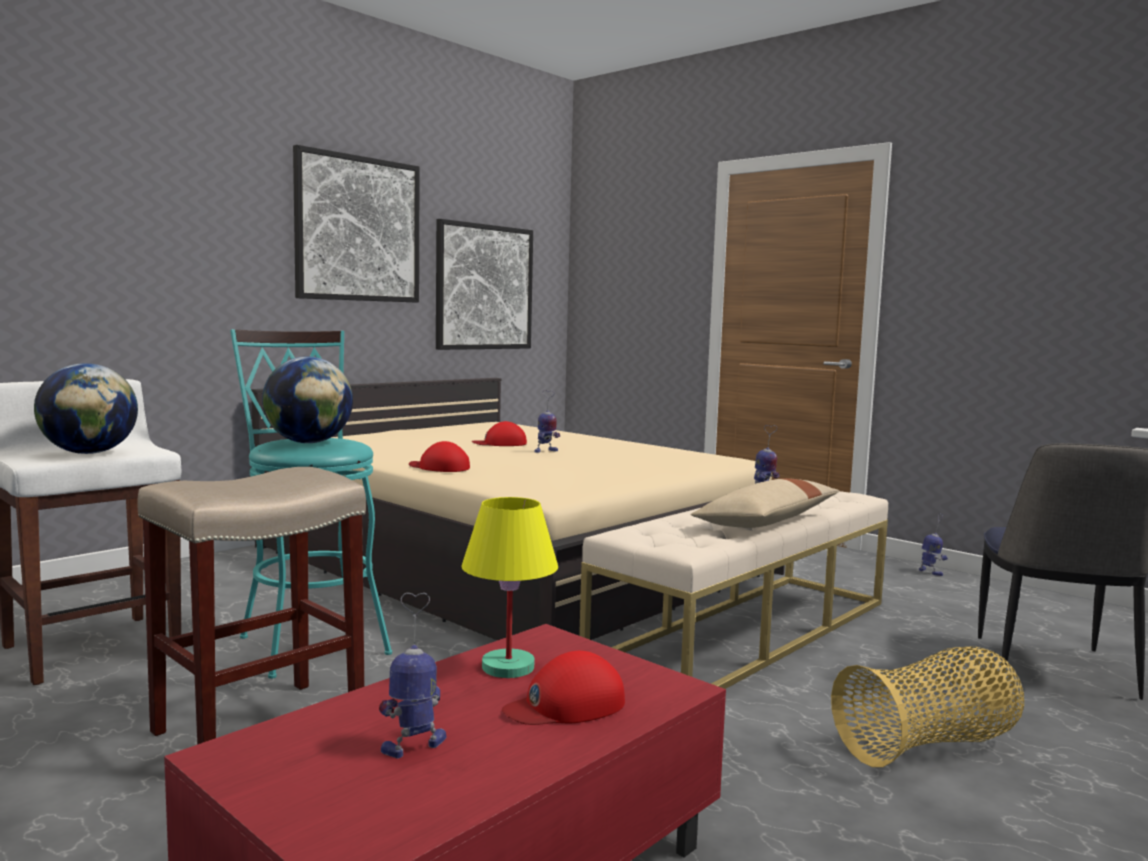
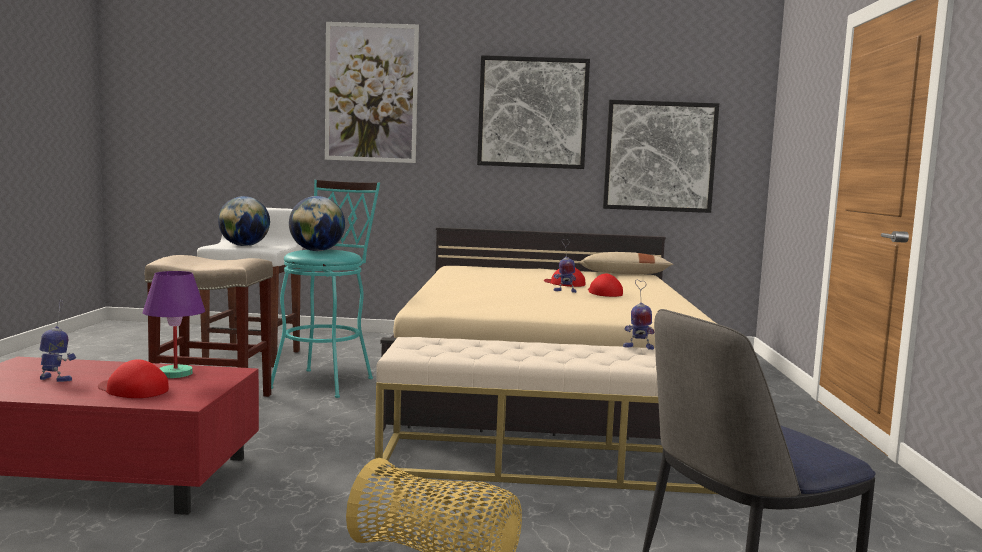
camera: 50 degrees right, 0 degrees up
red cap [409,441,470,472] -> red cap moved to [588,274,623,297]
yellow table lamp [461,497,558,678] -> purple table lamp [143,271,205,378]
beige pillow [691,478,839,528] -> beige pillow moved to [578,252,673,274]
toy robot [919,513,948,576] -> none
none -> picture [325,22,419,163]

